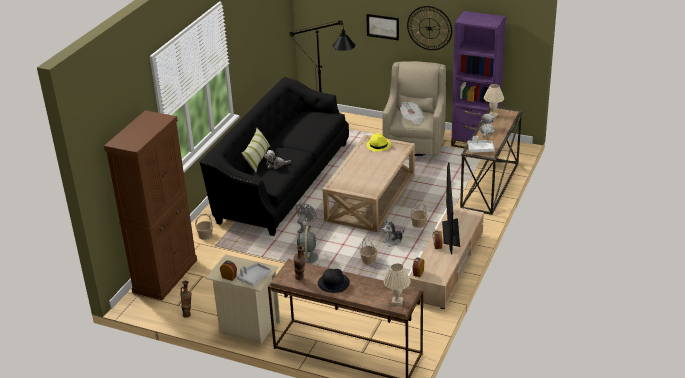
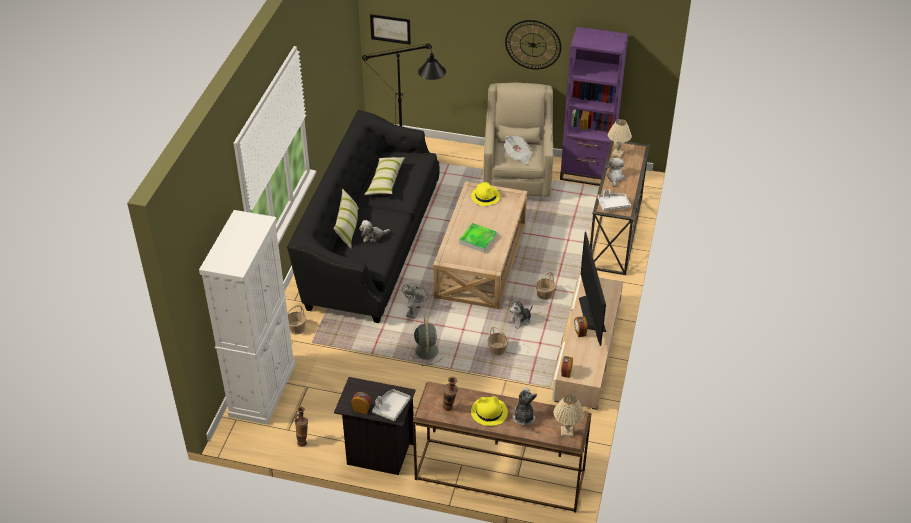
camera: 10 degrees left, 10 degrees up
brown cabinet [104,110,197,300] -> white cabinet [199,210,295,425]
beige nightstand [206,254,281,344] -> black nightstand [334,377,416,475]
black hat [318,269,350,293] -> yellow hat [471,396,508,426]
picture [366,14,399,40] -> picture moved to [370,14,411,45]
none -> pillow [364,157,405,195]
none -> tray [459,223,497,253]
none -> plush toy [512,388,537,426]

